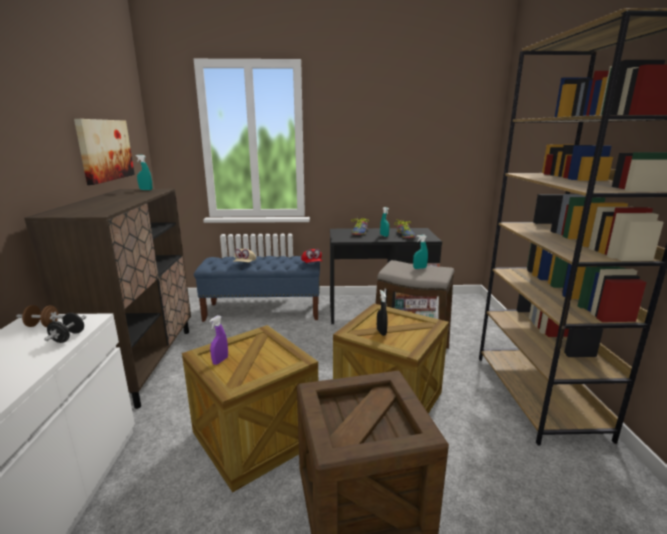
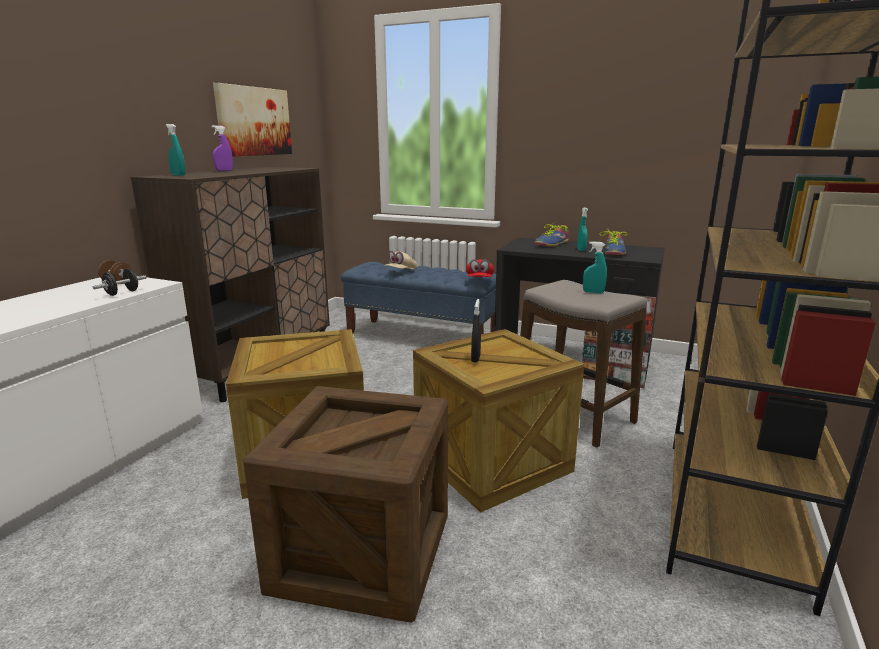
camera: 25 degrees right, 0 degrees up
turquoise spray bottle [135,155,153,190] -> turquoise spray bottle moved to [166,124,185,176]
purple spray bottle [209,315,228,365] -> purple spray bottle moved to [211,125,233,171]

